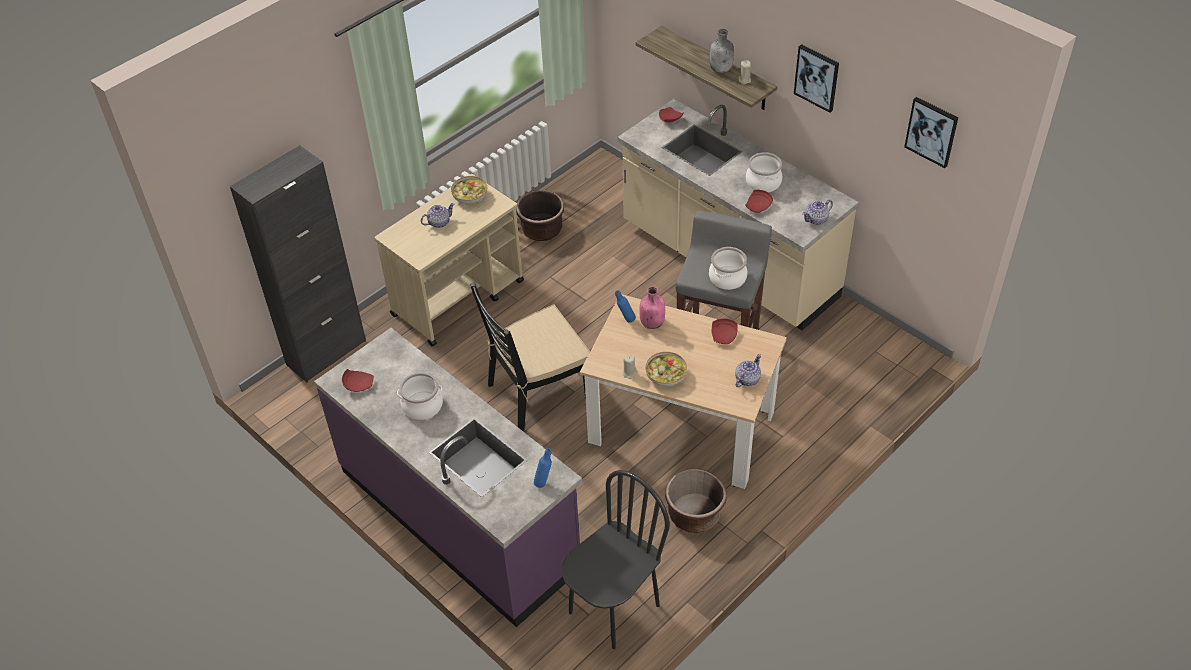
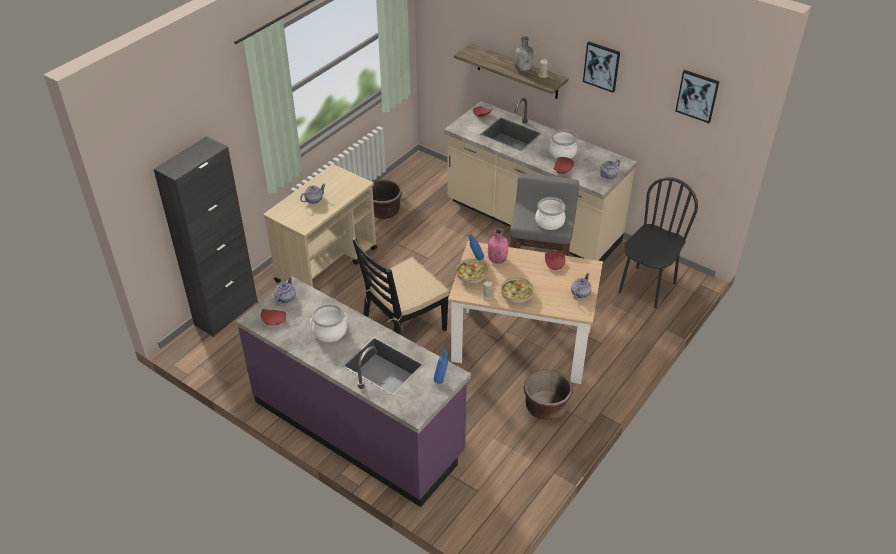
camera: 10 degrees left, 5 degrees down
bowl [451,176,487,205] -> bowl moved to [456,259,488,284]
black chair [562,470,670,649] -> black chair moved to [619,177,698,308]
none -> teapot [274,276,295,305]

